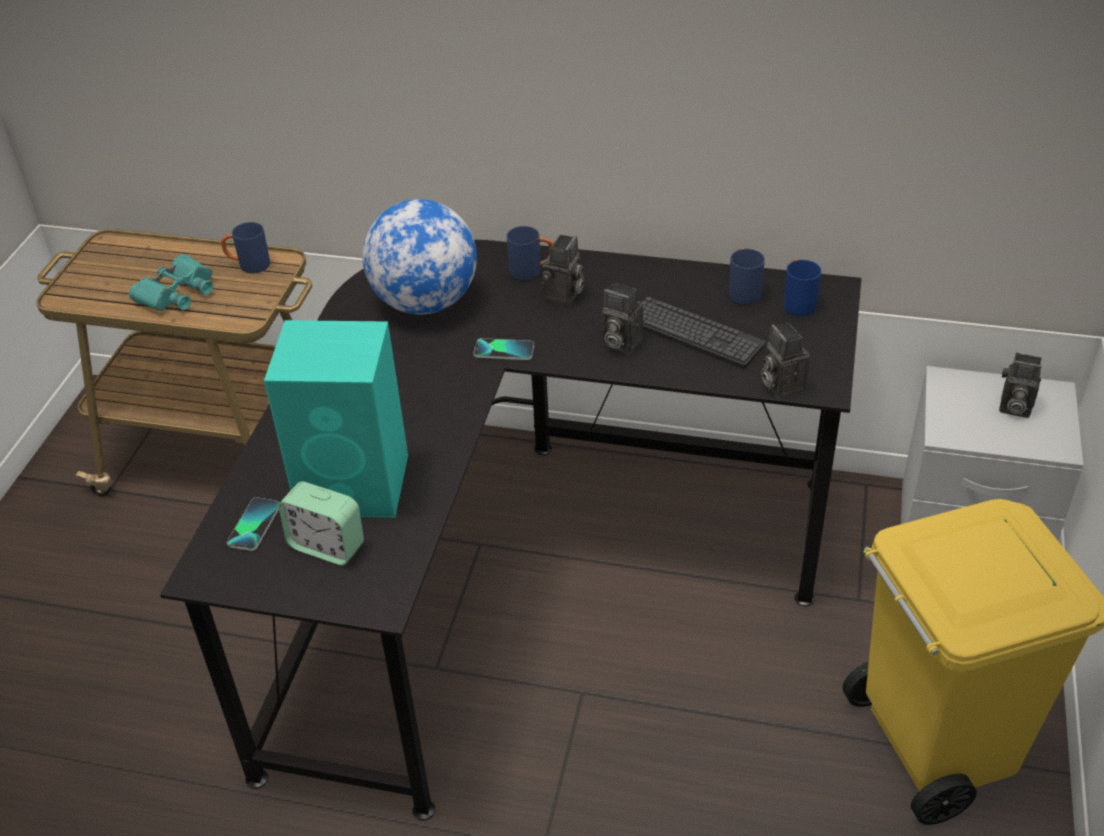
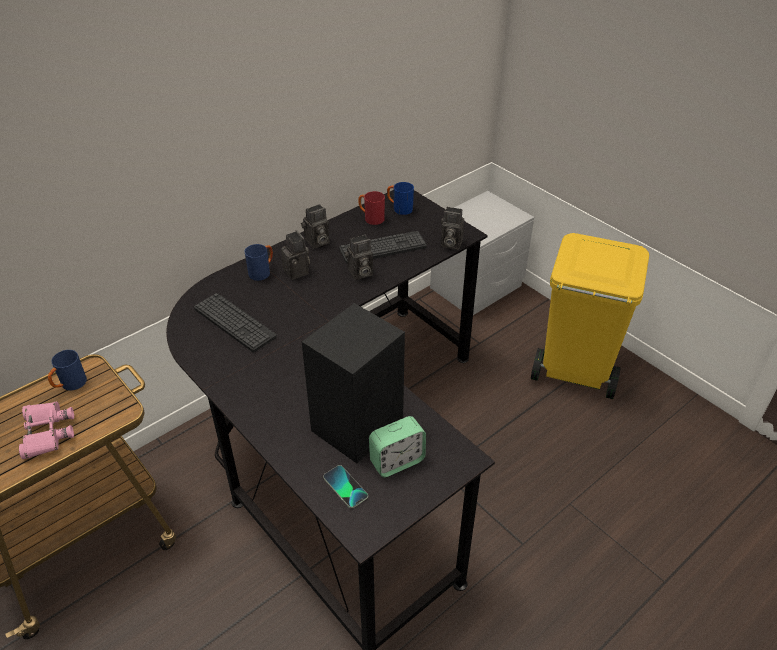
camera: 55 degrees left, 0 degrees up
turquoise binoculars [129,254,213,311] -> pink binoculars [19,401,74,459]
turquoise speaker [264,320,408,518] -> black speaker [302,303,405,463]
globe [362,199,477,314] -> keyboard [194,293,277,352]
phone [474,338,534,360] -> none
blue mug [729,248,765,304] -> red mug [358,191,385,225]
camera [999,353,1042,418] -> camera moved to [301,204,329,249]

